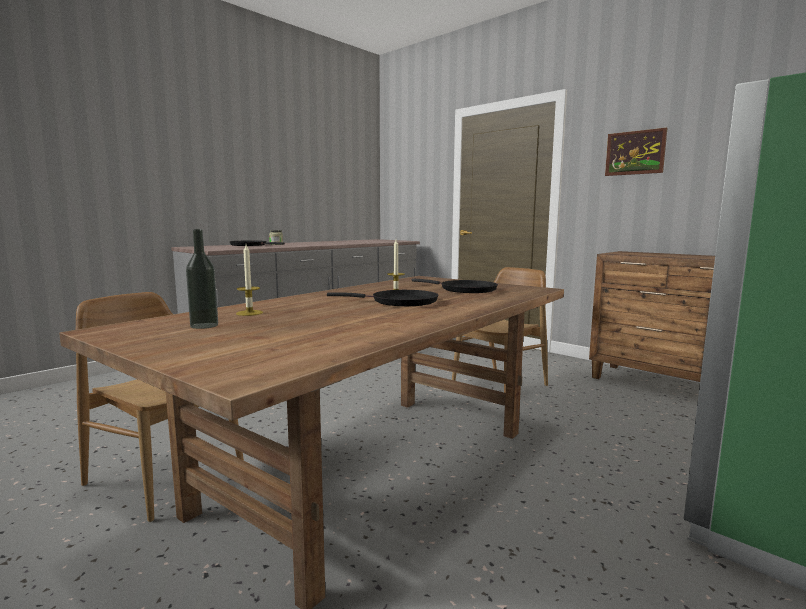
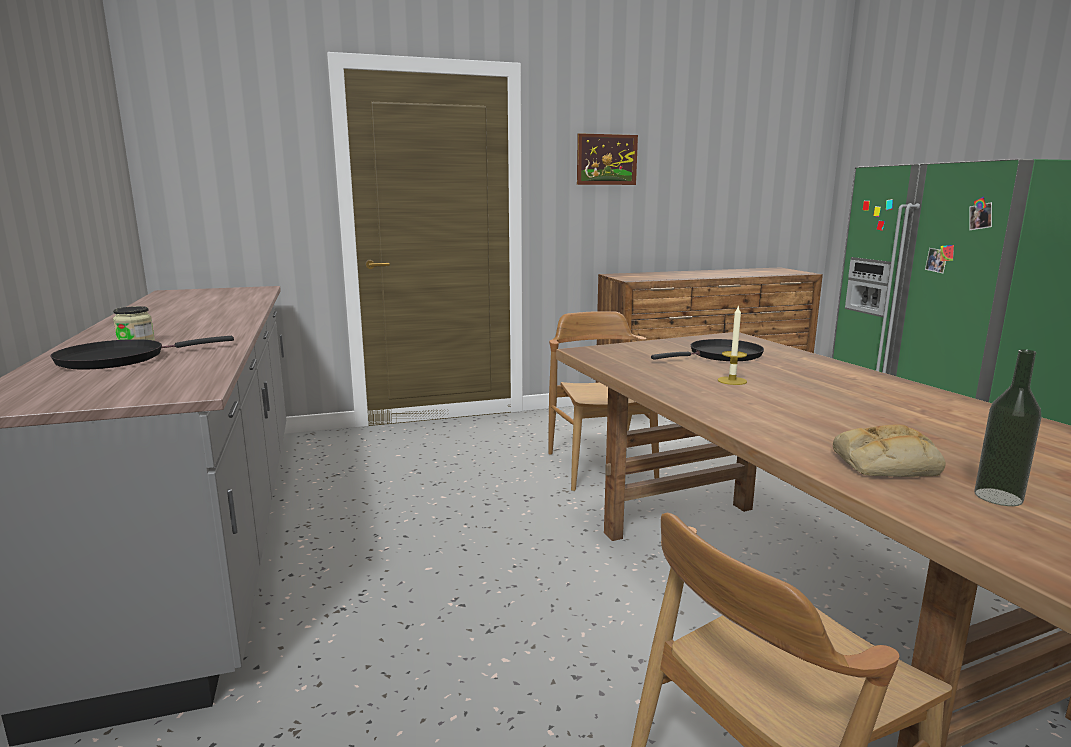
camera: 60 degrees left, 5 degrees up
candle [236,245,263,316] -> bread [833,424,946,477]
black frying pan [327,290,438,306] -> none

